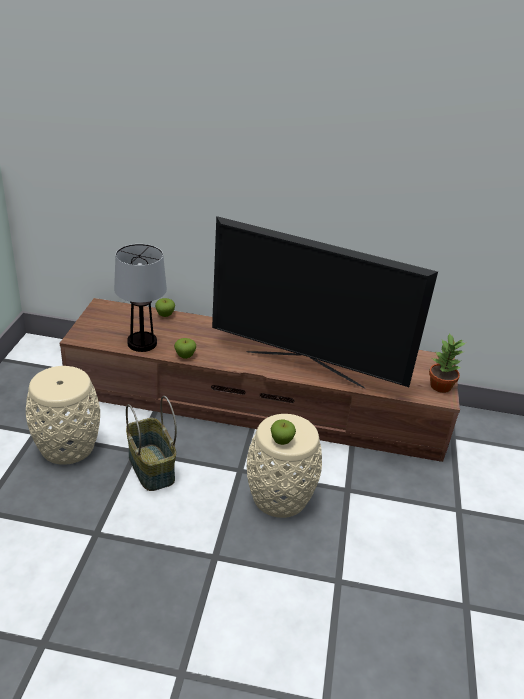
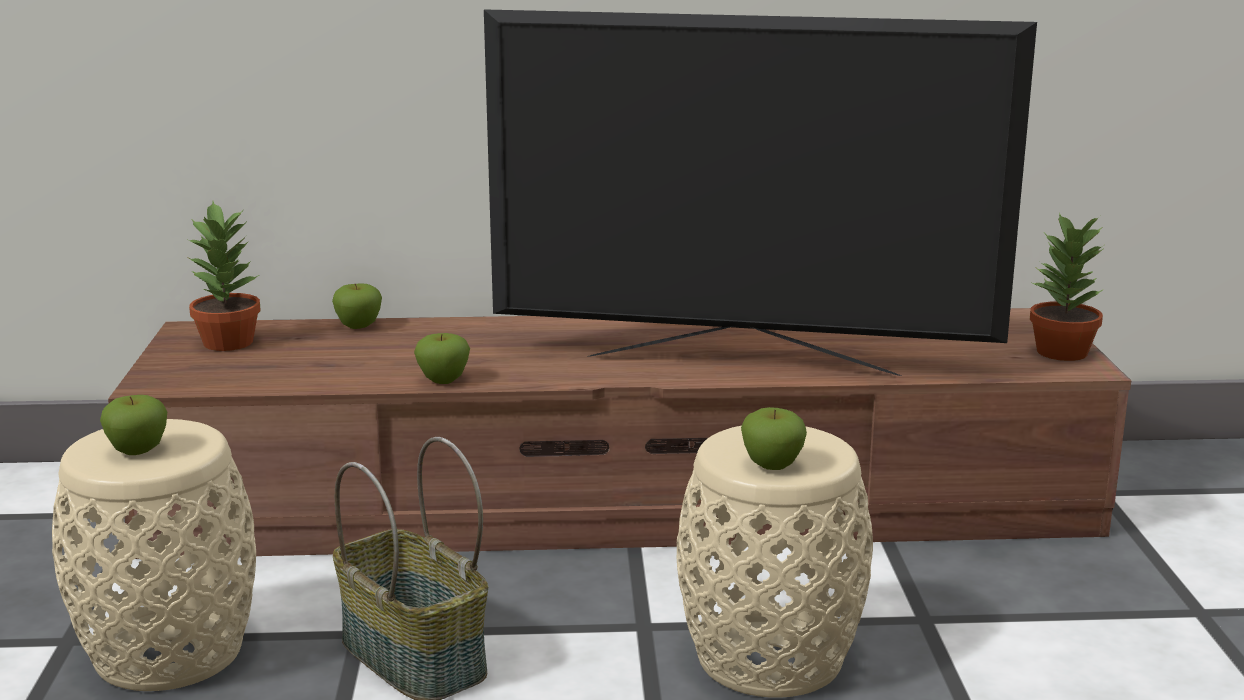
camera: 10 degrees left, 15 degrees down
table lamp [114,244,167,352] -> none
none -> apple [100,395,167,455]
none -> potted plant [186,201,260,351]

